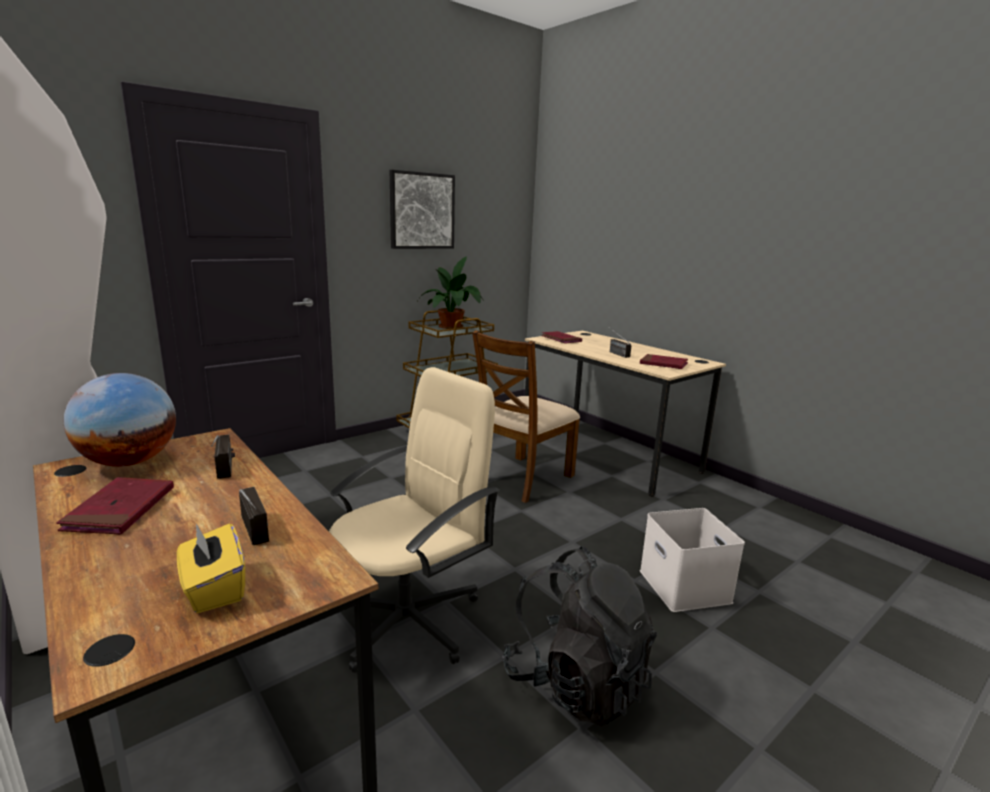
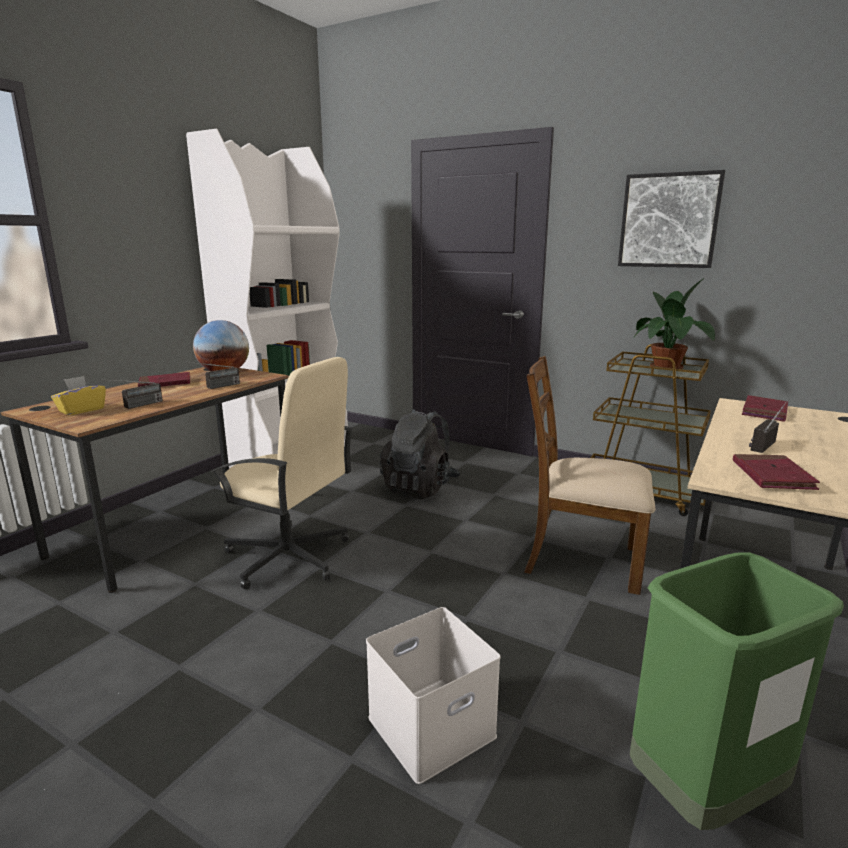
camera: 70 degrees right, 0 degrees up
black backpack [502,546,657,727] -> black backpack moved to [380,409,460,499]
none -> green trash can [630,552,844,830]

